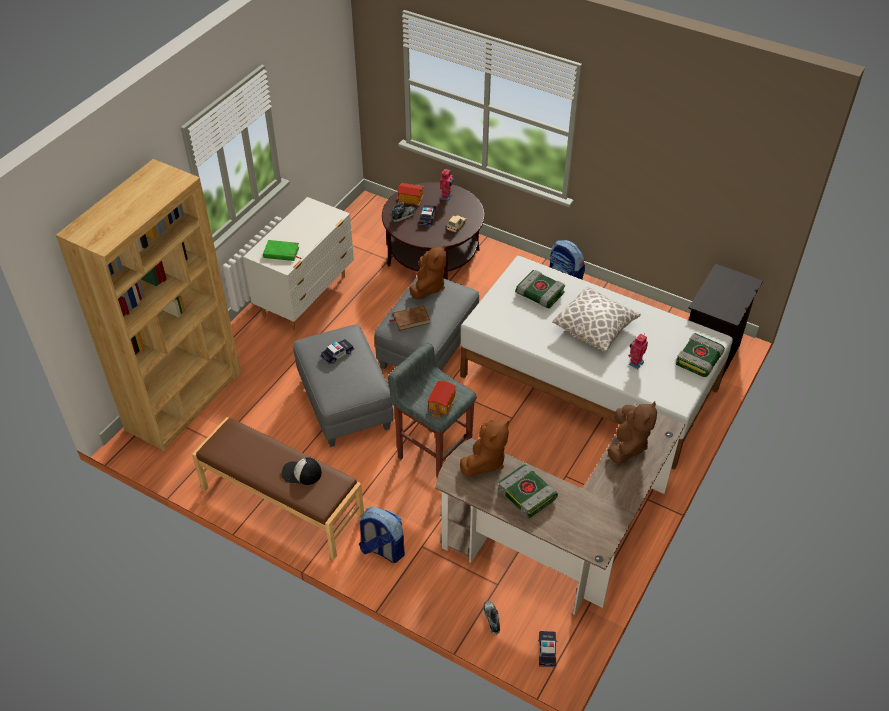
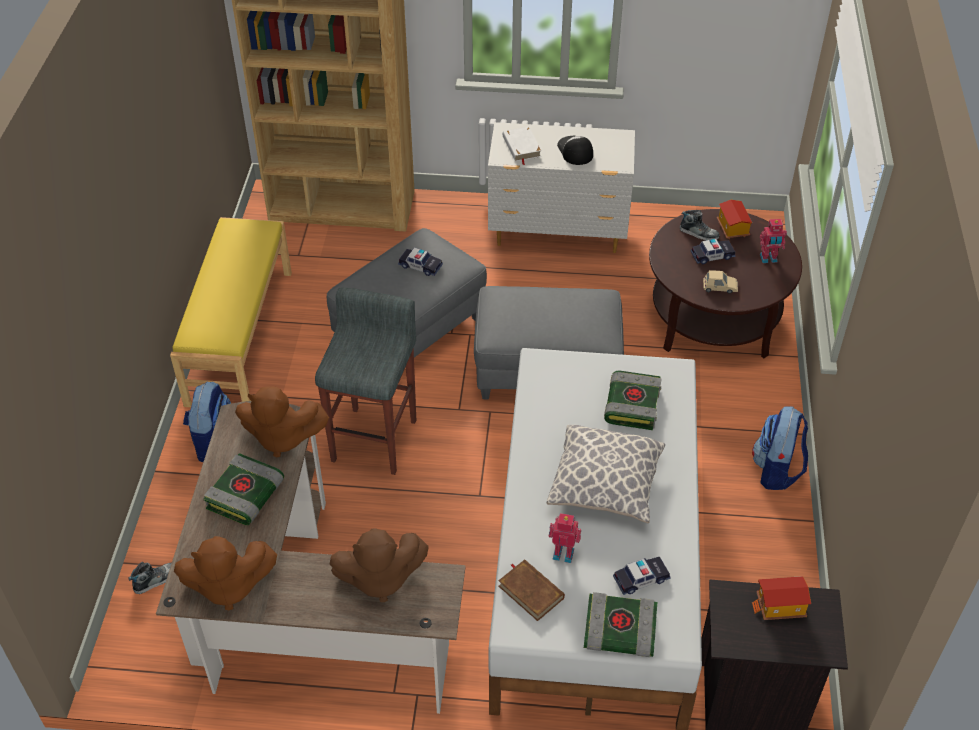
camera: 65 degrees right, 0 degrees up
brown bench [192,417,364,560] -> yellow bench [170,217,292,407]
green book [263,240,301,261] -> white book [503,127,542,165]
cap [282,457,322,485] -> cap moved to [557,136,593,165]
brown book [389,305,430,331] -> brown book moved to [498,559,565,621]
brown plush toy [409,245,447,299] -> brown plush toy moved to [174,536,277,610]
toy house [427,381,457,418] -> toy house moved to [752,576,811,620]
toy car [538,631,557,667] -> toy car moved to [613,557,671,595]

